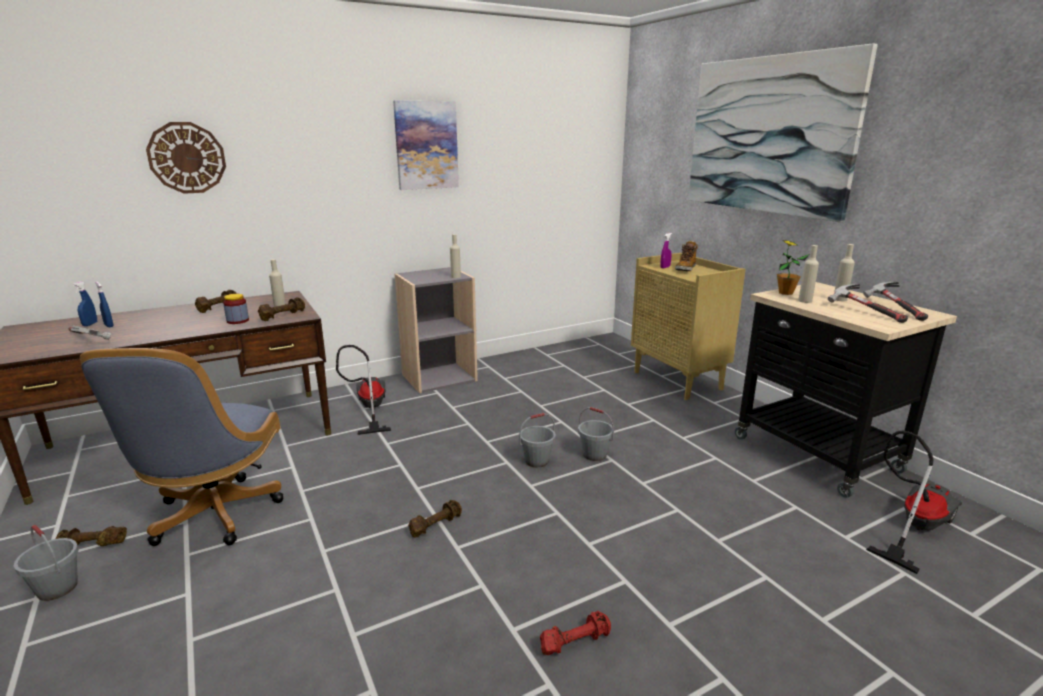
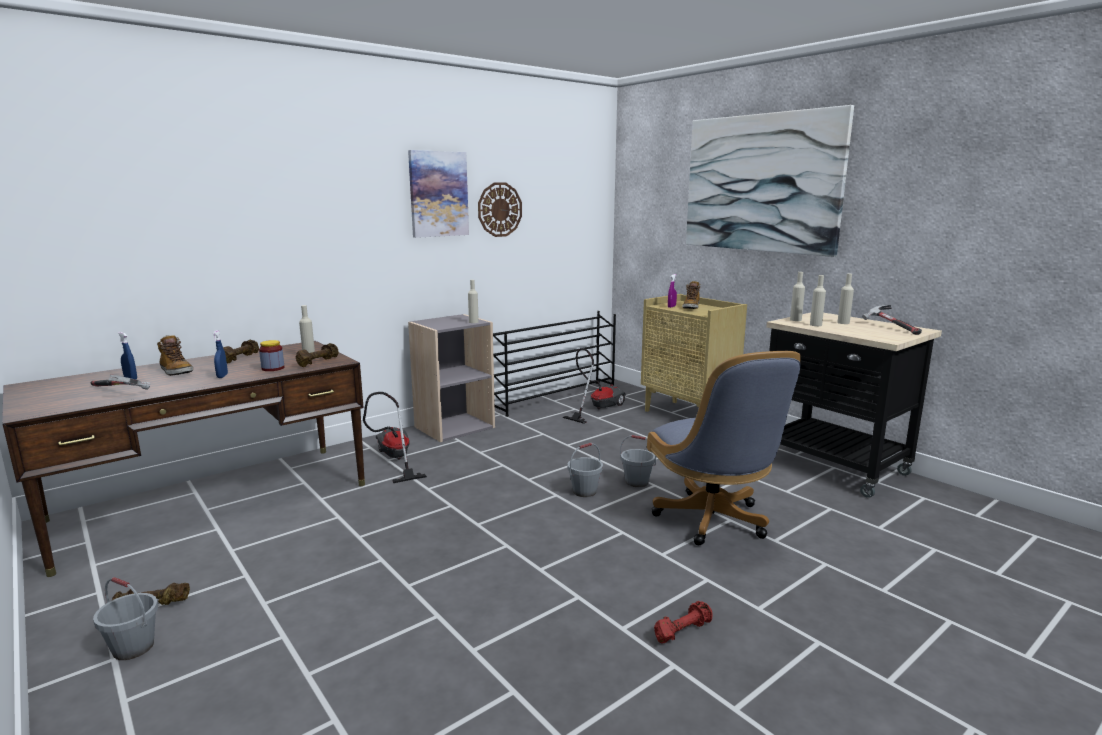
camera: 10 degrees left, 5 degrees down
blue spray bottle [73,281,97,326] -> blue spray bottle moved to [212,330,228,378]
blue office chair [80,348,283,546] -> blue office chair moved to [647,351,801,545]
wall clock [146,122,226,194] -> wall clock moved to [478,183,522,237]
brown dumbbell [409,500,462,538] -> none
potted plant [777,240,809,295] -> beige bottle [790,272,805,321]
hammer [828,284,908,323] -> none
vacuum cleaner [866,430,962,574] -> vacuum cleaner moved to [563,348,626,424]
none -> boot [157,335,193,376]
none -> black shoe rack [493,311,616,417]

